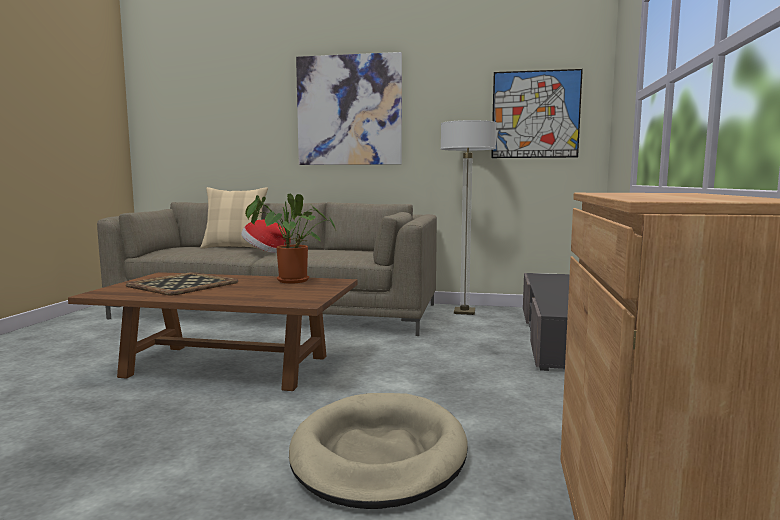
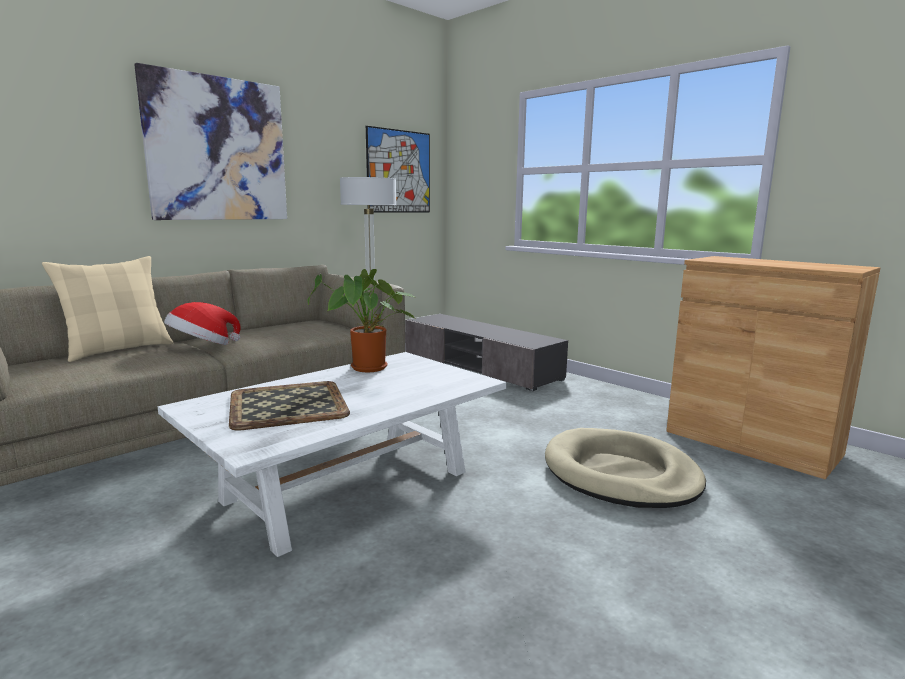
camera: 55 degrees left, 5 degrees up
brown coffee table [68,272,357,391] -> white coffee table [158,352,506,557]

